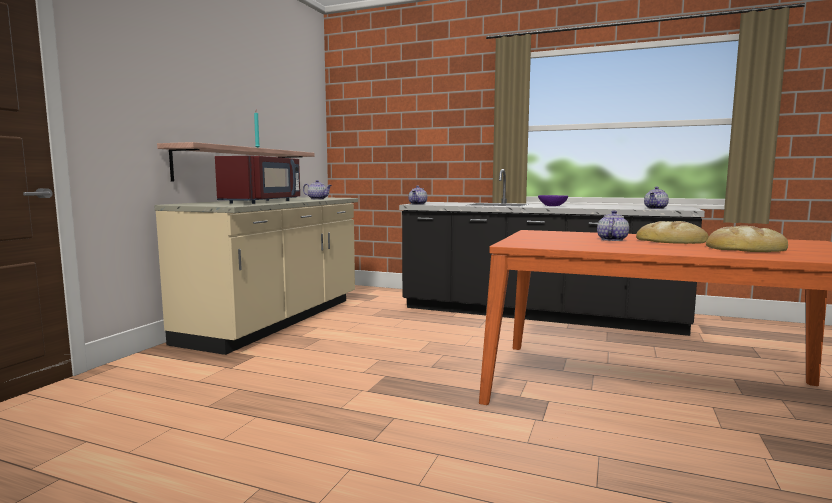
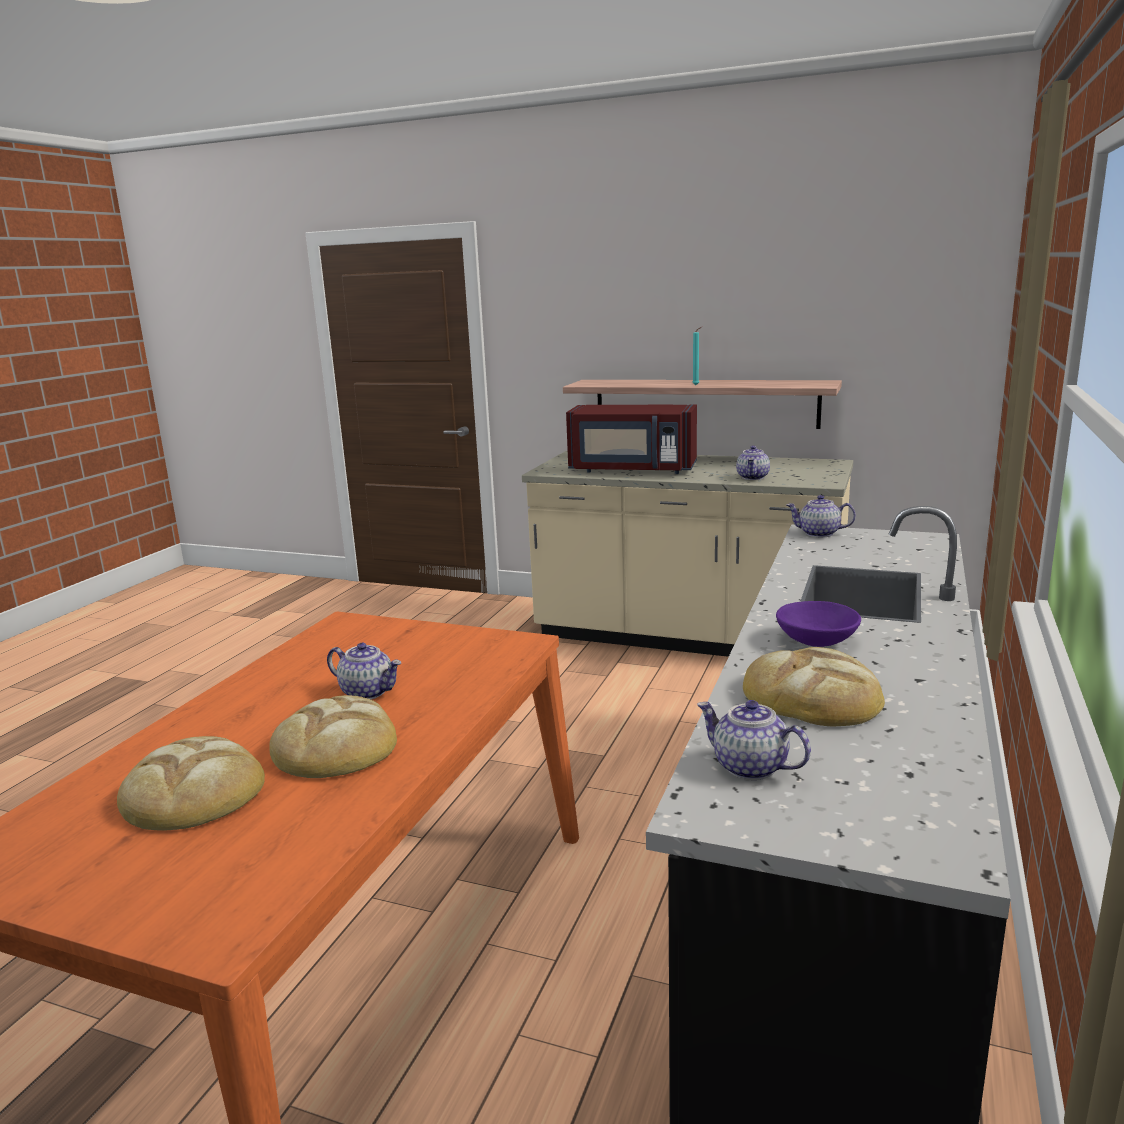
camera: 90 degrees right, 10 degrees up
none -> bread [743,647,885,726]

